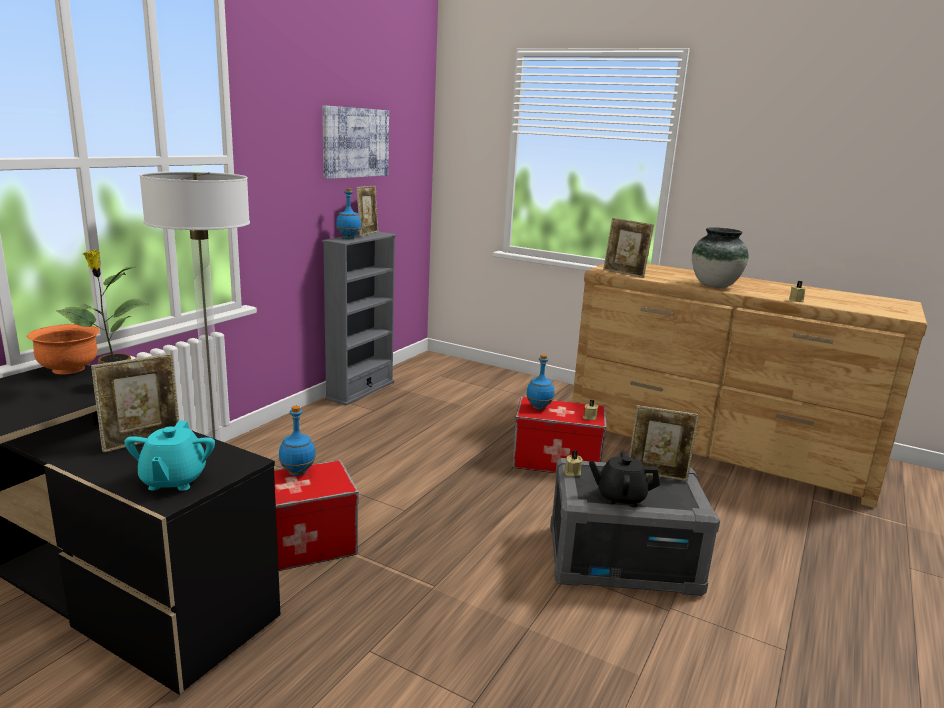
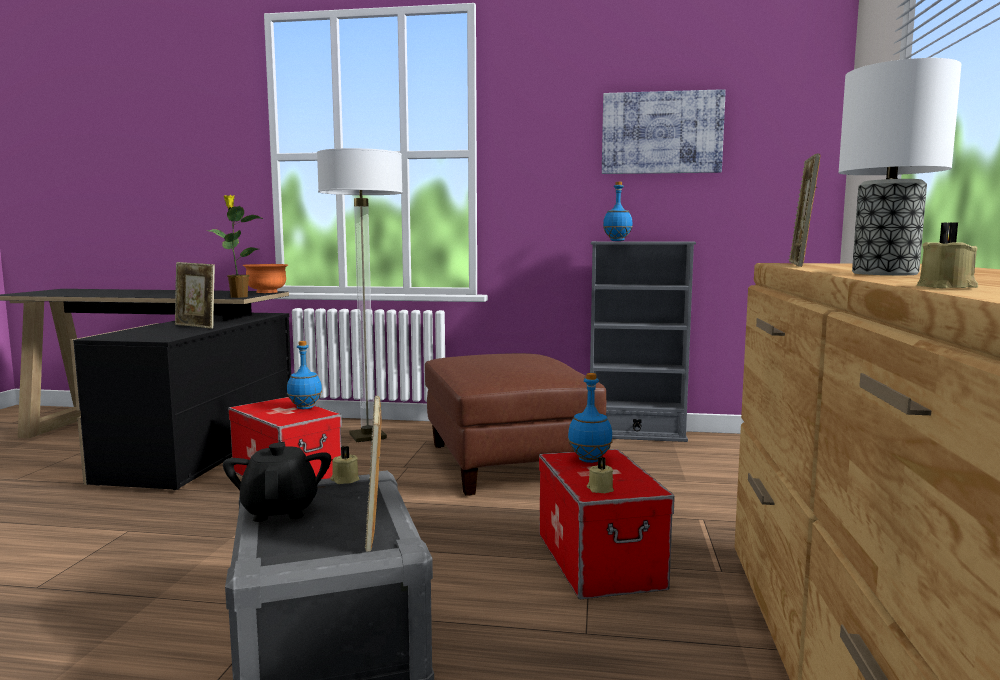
camera: 70 degrees right, 10 degrees down
turquoise teapot [124,421,215,491] -> none
picture frame [356,186,378,236] -> none
vase [692,227,749,288] -> table lamp [839,58,961,275]
none -> brown ottoman [425,353,606,496]

